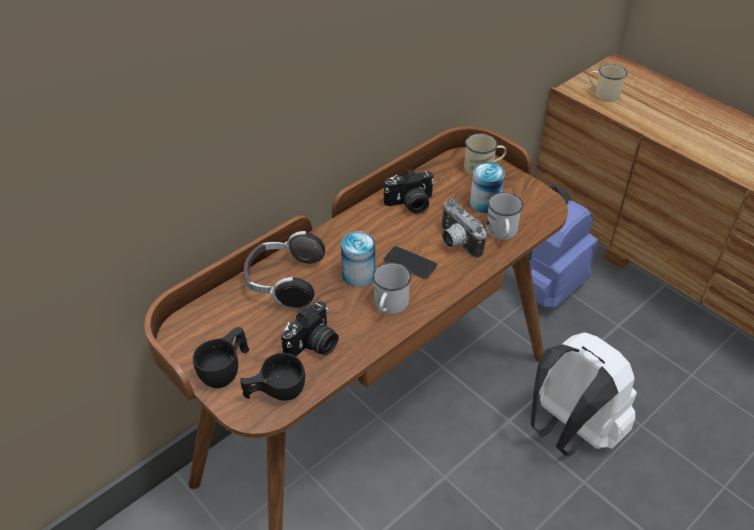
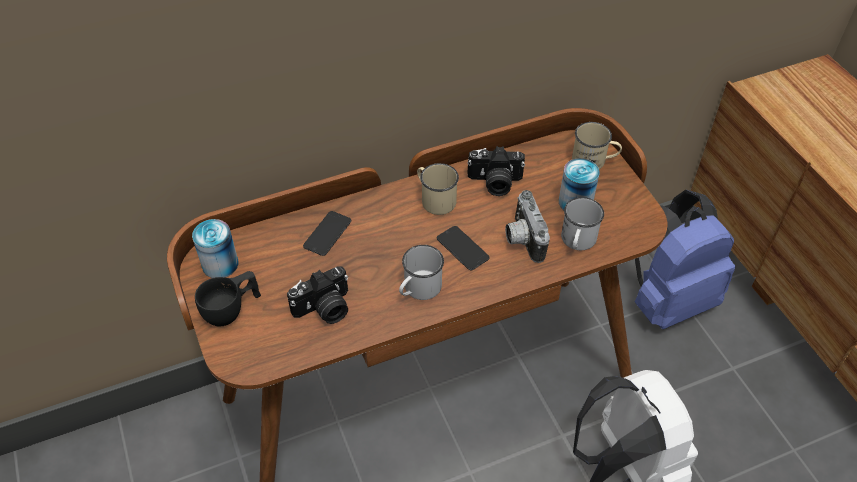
camera: 20 degrees right, 5 degrees up
black cup [240,353,305,401] -> none
headphones [244,231,325,309] -> phone [303,211,351,256]
can [341,231,375,287] -> can moved to [192,219,238,278]
beige mug [588,64,627,102] -> beige mug moved to [417,163,459,215]

